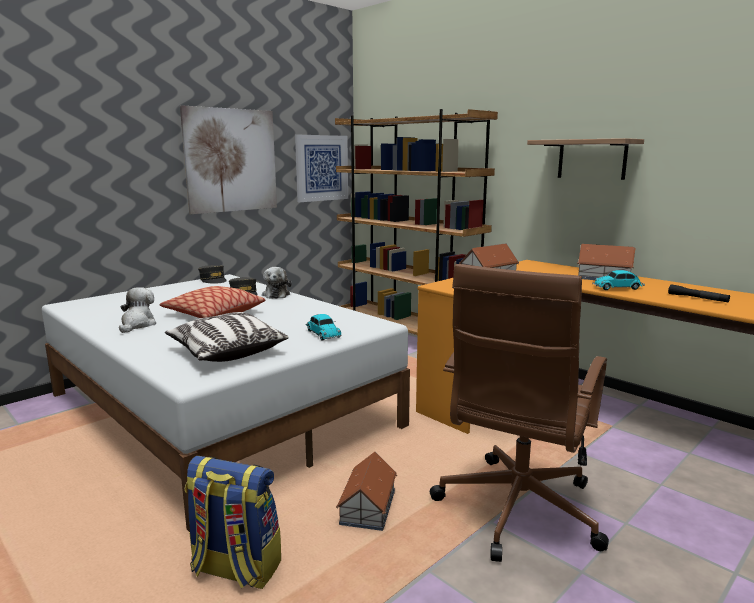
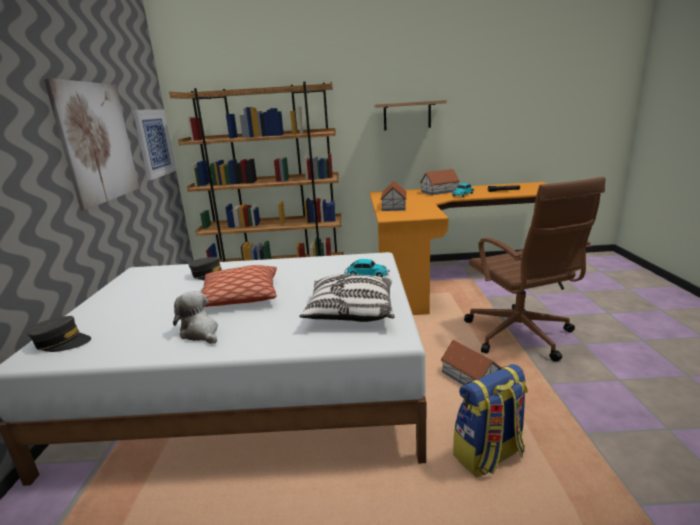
camera: 45 degrees left, 5 degrees up
grey cap [198,265,227,284] -> grey cap moved to [27,316,91,352]
plush toy [262,267,292,299] -> none

